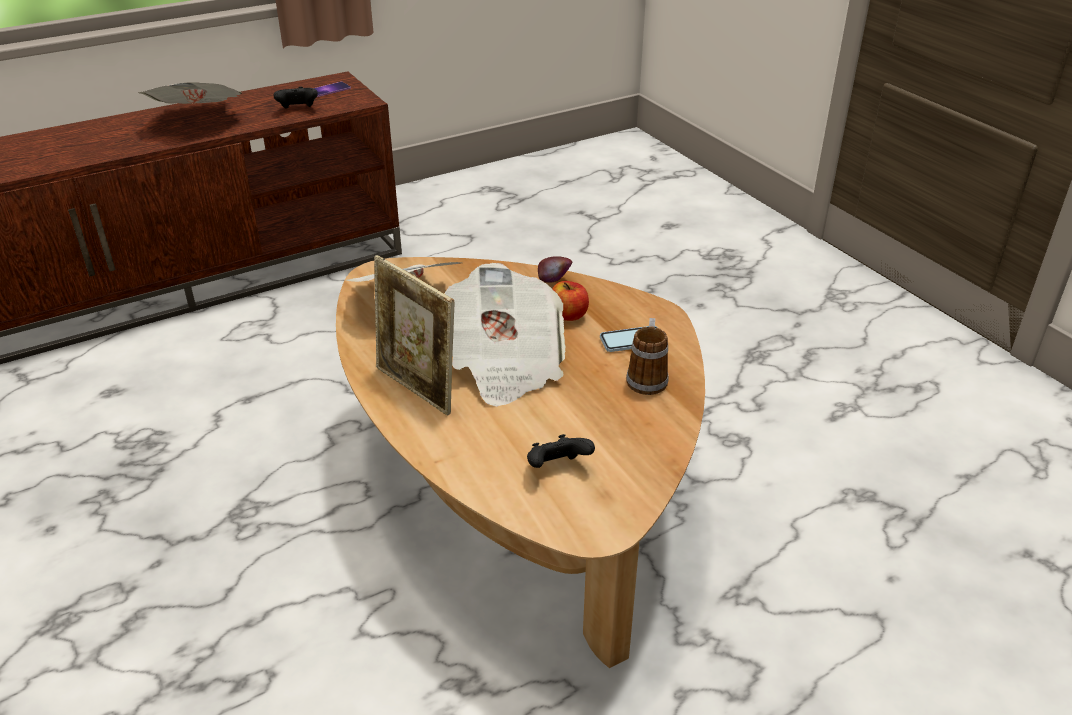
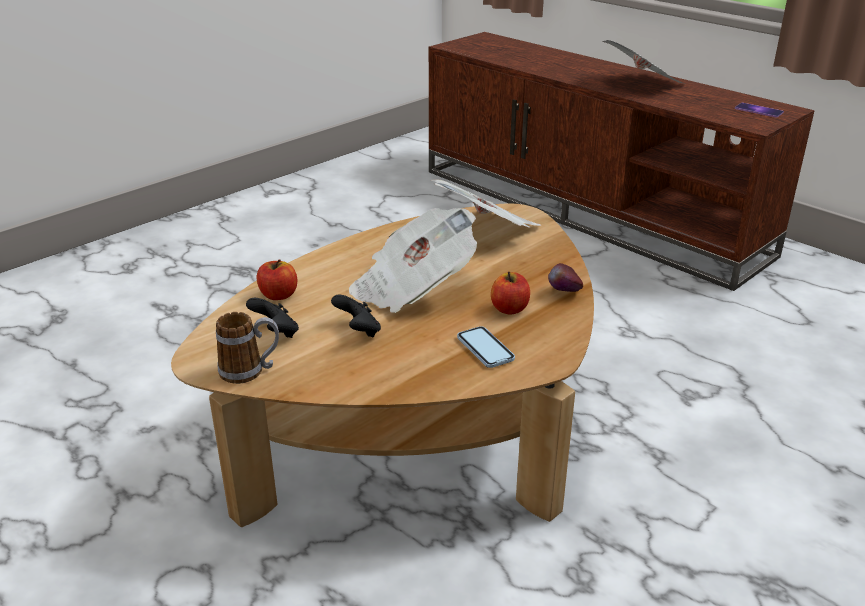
camera: 75 degrees right, 5 degrees down
black game controller [273,87,318,109] -> black game controller moved to [331,295,381,338]
picture frame [374,255,454,416] -> none
mug [626,318,668,395] -> mug moved to [216,312,279,384]
none -> apple [257,259,297,300]

